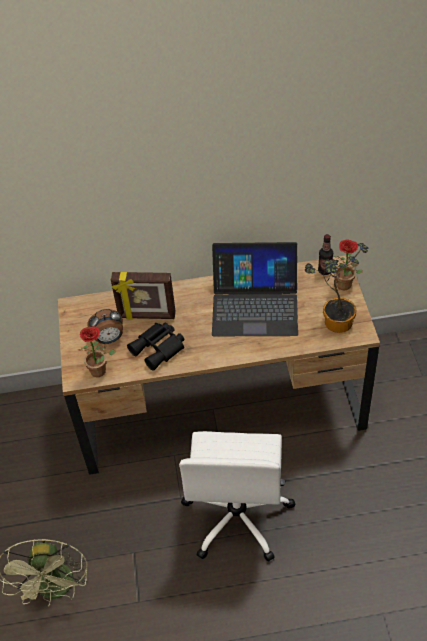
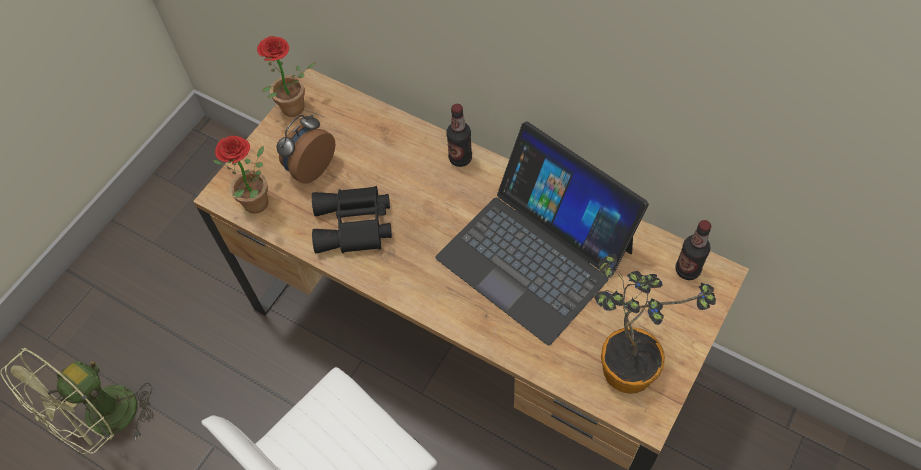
camera: 40 degrees right, 10 degrees up
alarm clock [87,309,123,344] -> alarm clock turned 105 degrees clockwise [277,114,336,184]
picture frame [111,272,176,319] -> none
potted plant [332,239,363,291] -> potted plant moved to [257,36,316,117]
none -> bottle [446,104,472,167]

